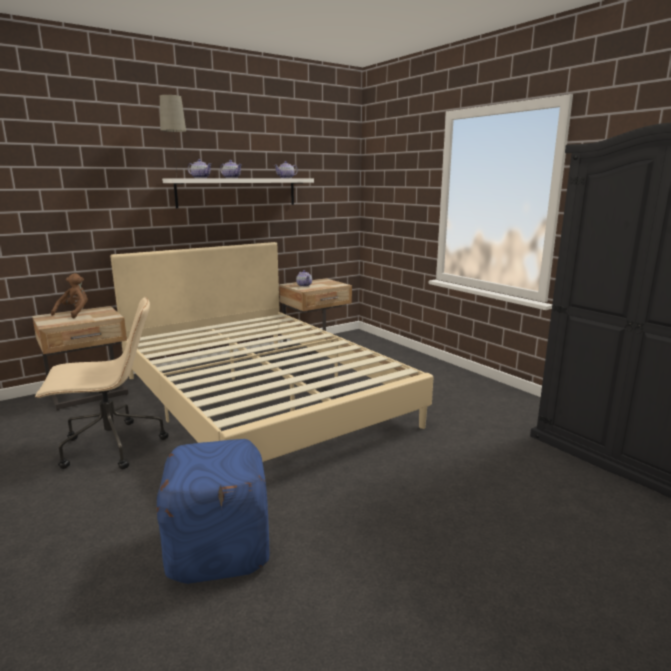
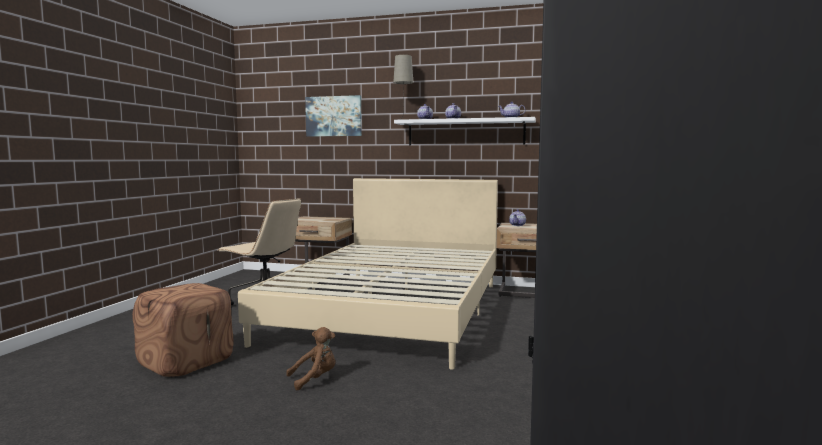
camera: 50 degrees right, 10 degrees down
brown plush toy [51,273,88,318] -> brown plush toy moved to [286,327,336,390]
blue ottoman [157,439,269,584] -> brown ottoman [132,283,233,377]
none -> picture [305,95,362,137]

